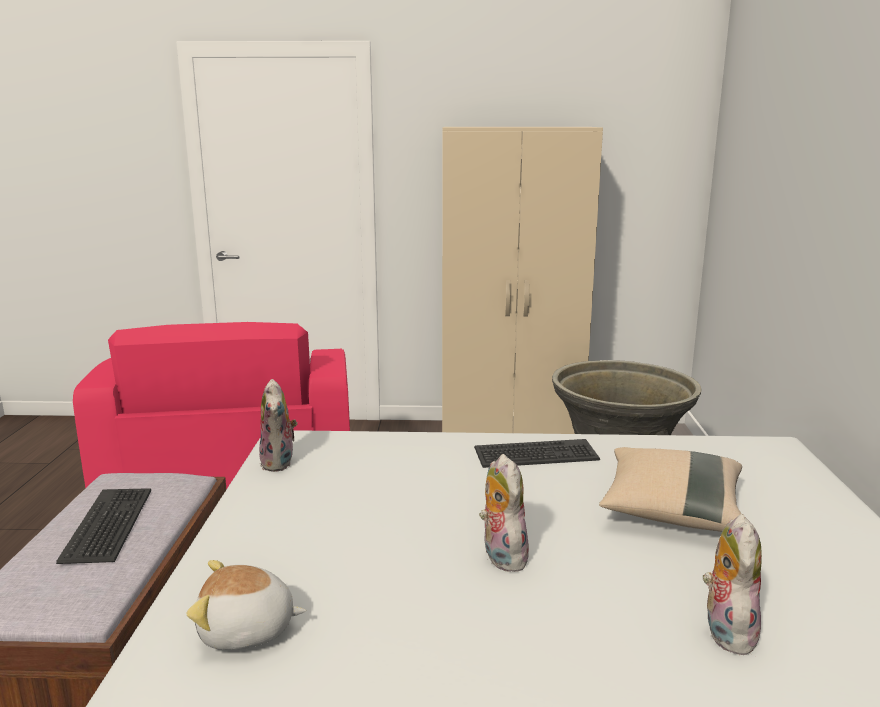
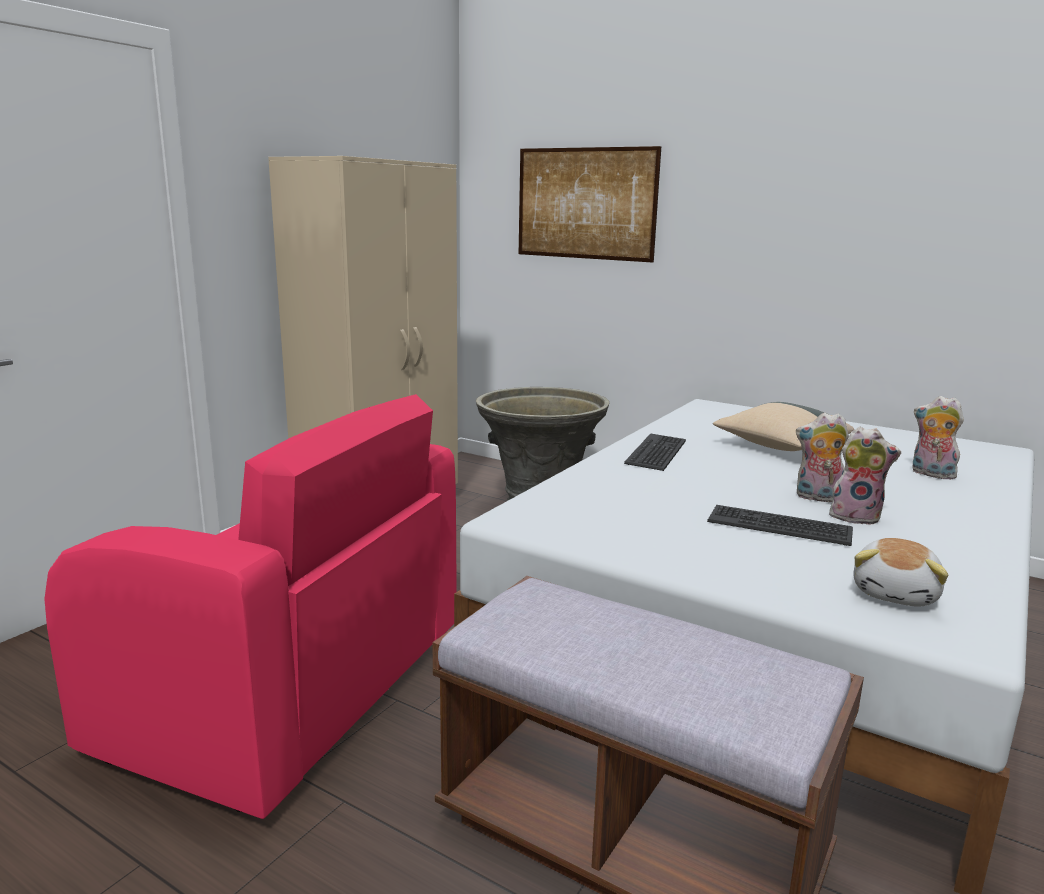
camera: 60 degrees left, 0 degrees up
keyboard [56,488,151,564] -> keyboard moved to [707,505,853,546]
plush toy [259,379,298,472] -> plush toy moved to [829,426,901,525]
none -> picture [519,146,661,263]

